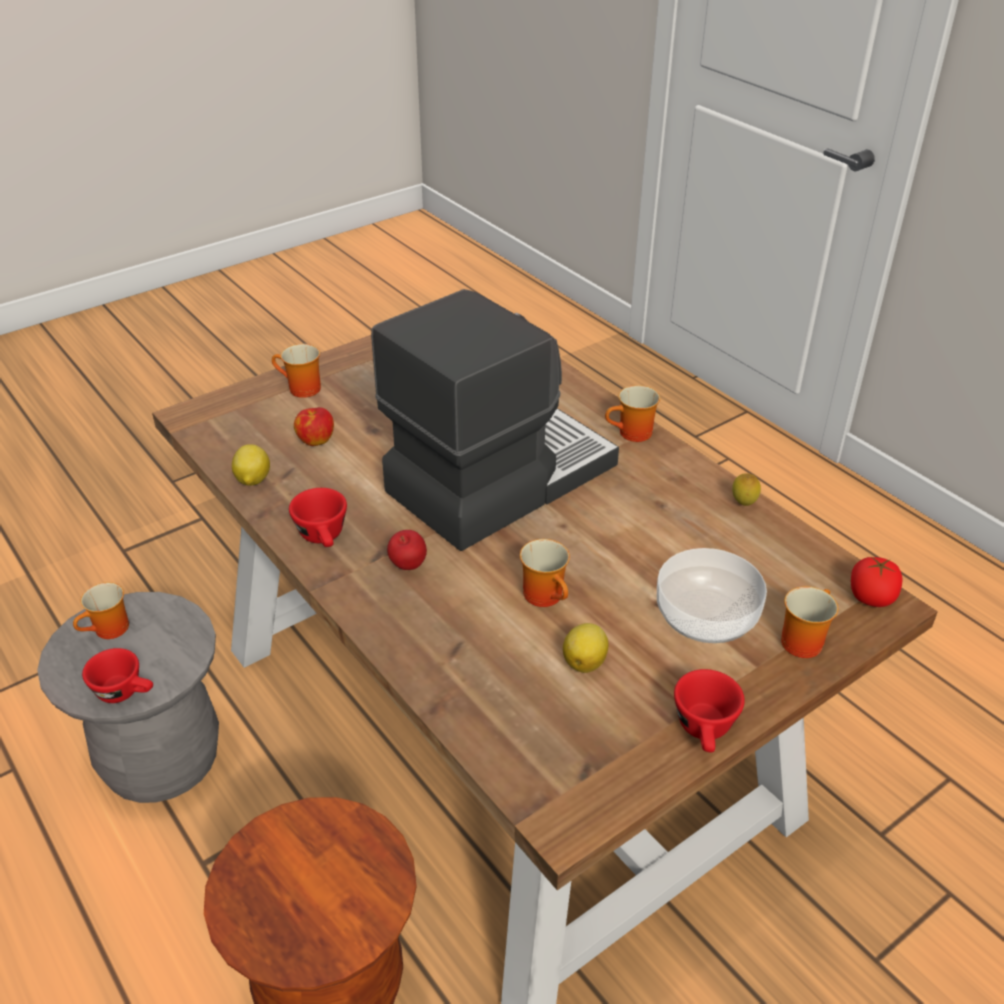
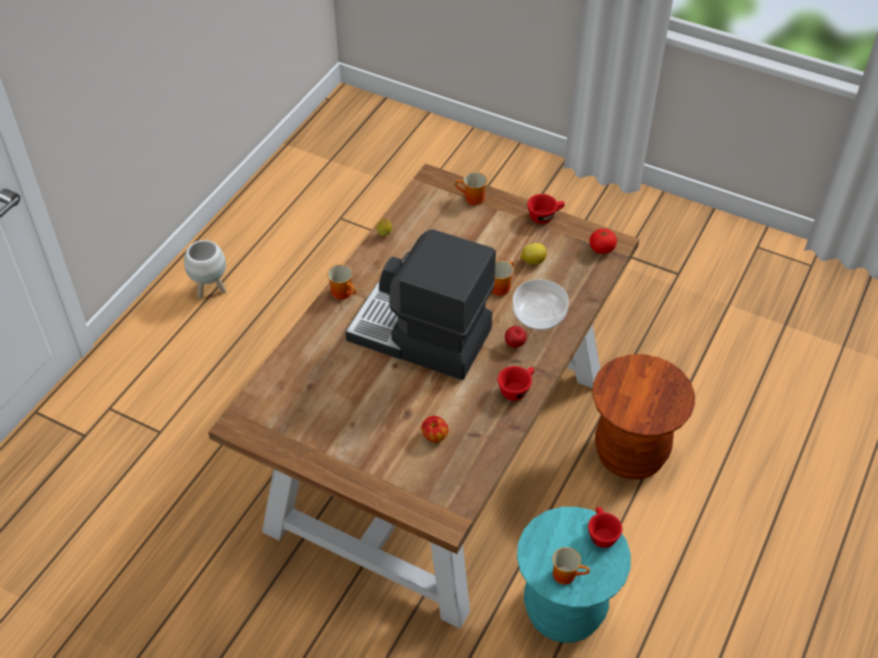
camera: 115 degrees left, 10 degrees up
grey stool [37,592,219,803] -> turquoise stool [517,507,631,643]
lemon [232,444,270,486] -> none
mug [272,344,321,398] -> none
bowl [657,548,767,643] -> bowl moved to [513,279,569,330]
tomato [851,556,902,607] -> tomato moved to [590,229,617,254]
none -> white planter [184,240,226,299]

